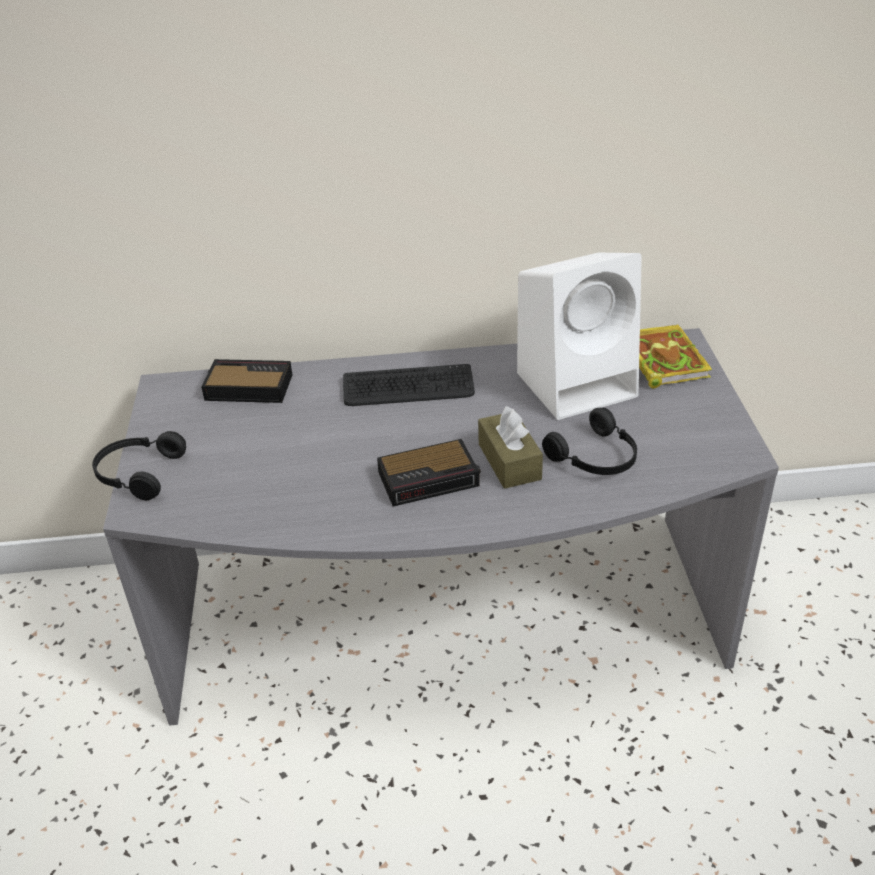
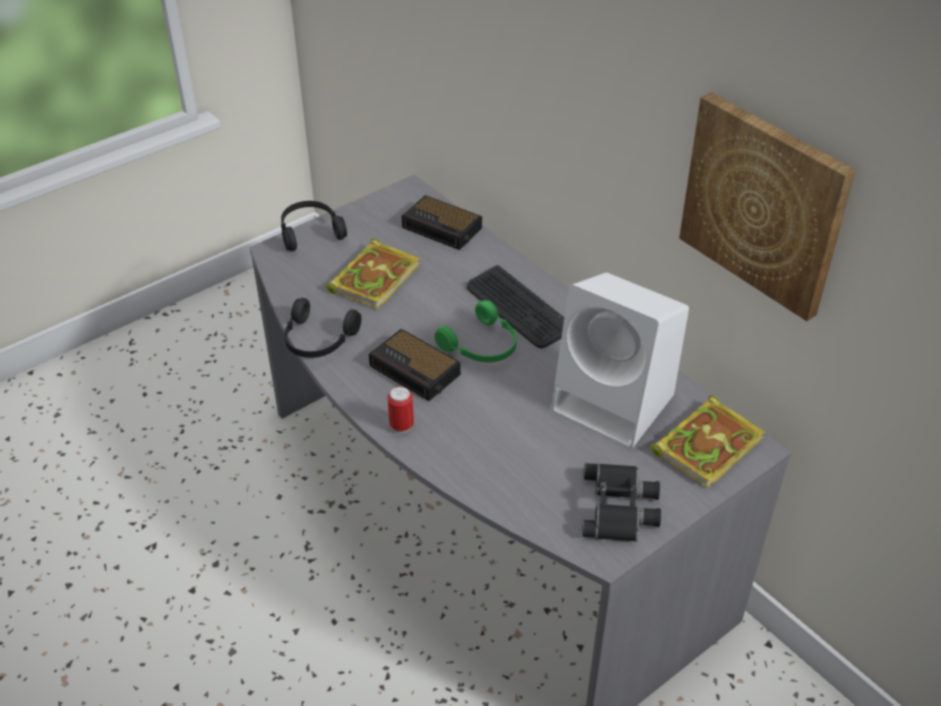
camera: 55 degrees right, 5 degrees up
alarm clock [201,359,292,403] -> alarm clock turned 150 degrees clockwise [402,195,482,250]
brown tissue box [478,406,543,489] -> none
black headphones [542,408,637,475] -> black headphones moved to [284,298,361,358]
none -> book [326,238,420,309]
none -> can [388,386,414,433]
none -> green headphones [434,300,517,362]
none -> black binoculars [582,463,661,542]
none -> picture [679,92,856,321]

